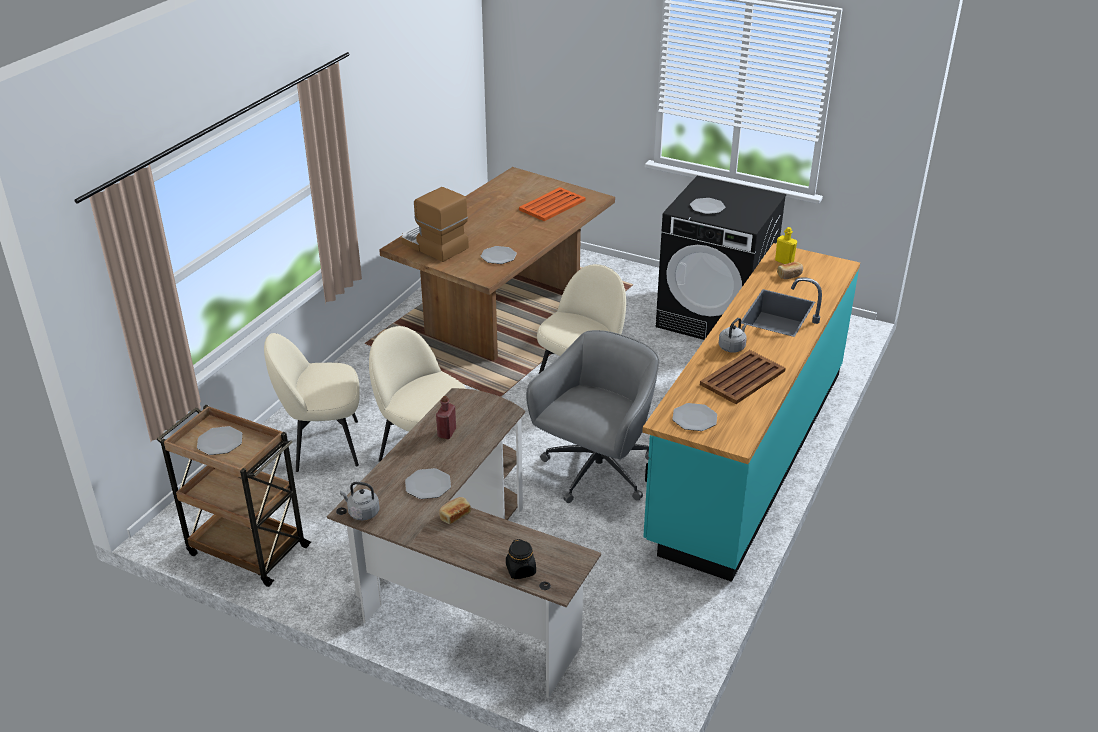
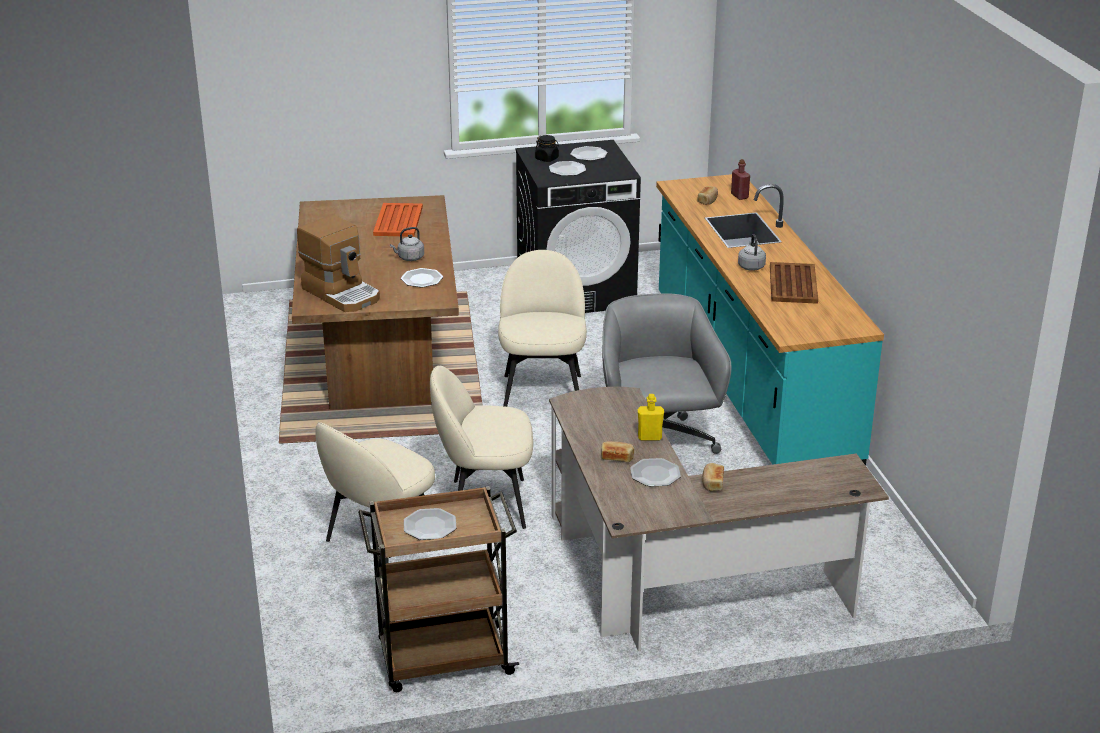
camera: 40 degrees left, 5 degrees down
grey kettle [340,482,380,520] -> grey kettle moved to [390,227,424,261]
coffee machine [401,187,469,262] -> coffee machine turned 135 degrees counterclockwise [297,215,380,312]
red bottle [436,396,456,439] -> red bottle moved to [731,159,750,200]
black jar [506,539,536,579] -> black jar moved to [535,135,559,162]
plate [672,403,717,431] -> plate moved to [570,146,608,161]
yellow bottle [775,227,797,264] -> yellow bottle moved to [638,394,664,441]
none -> bread [601,441,634,462]

